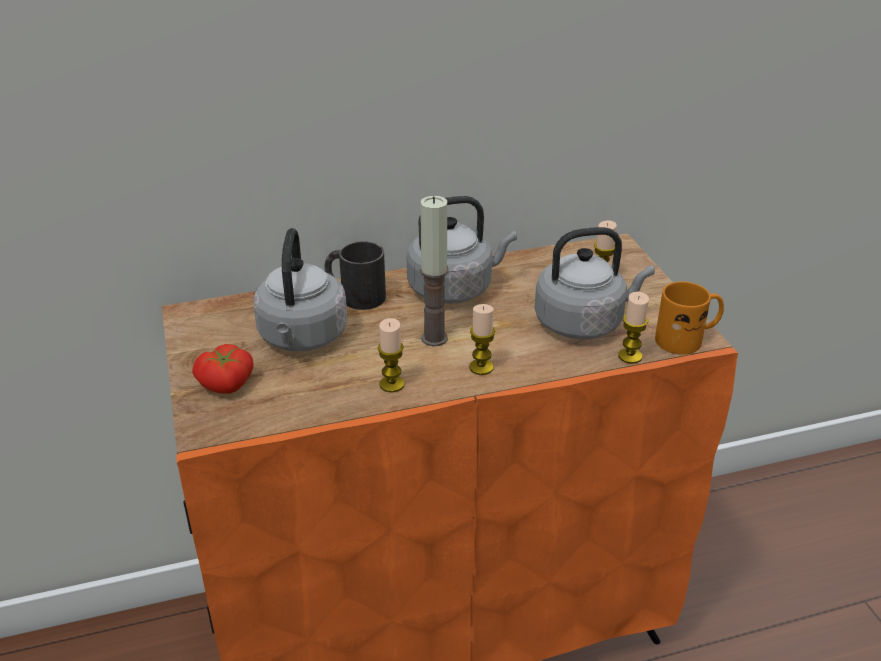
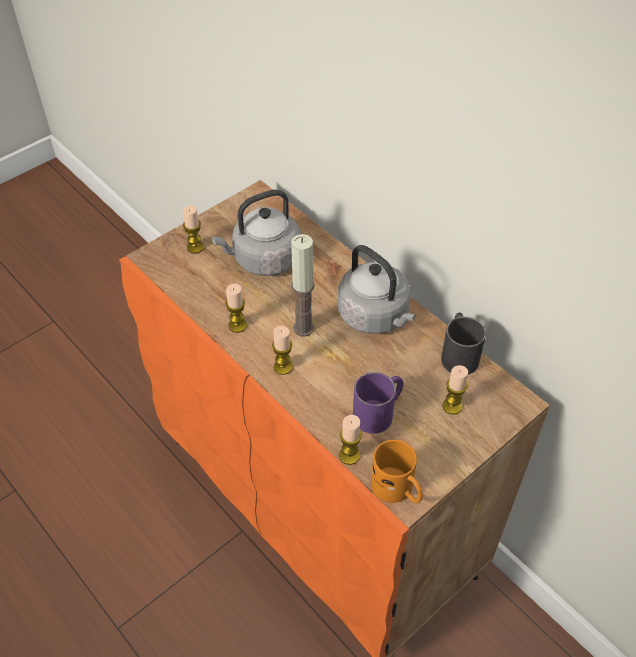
camera: 65 degrees right, 15 degrees up
tomato [192,344,254,394] -> candle [183,206,204,253]
black mug [325,241,386,310] -> black mug moved to [441,313,486,375]
grey kettle [535,227,655,339] -> purple mug [353,372,404,434]

